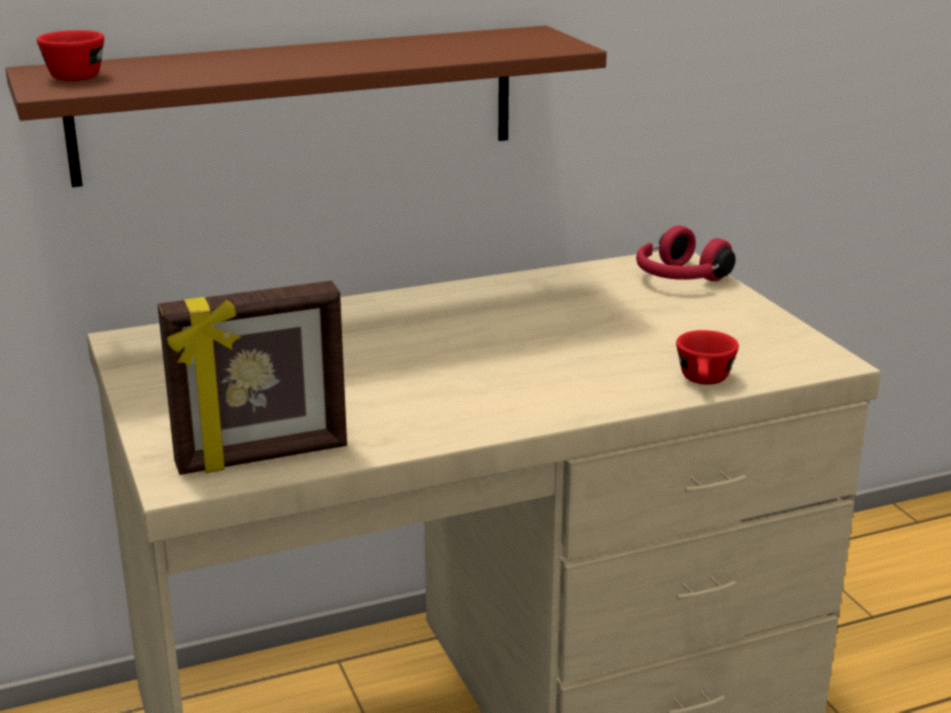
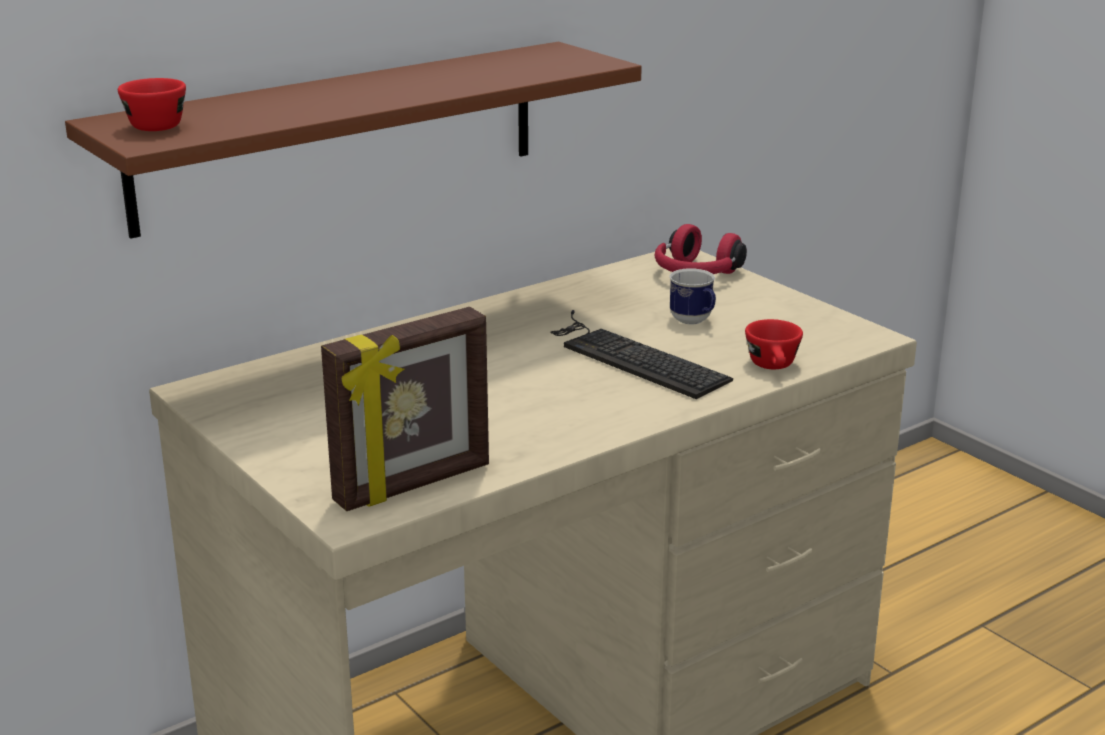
camera: 15 degrees left, 0 degrees up
none -> keyboard [550,310,733,399]
none -> mug [669,268,716,325]

